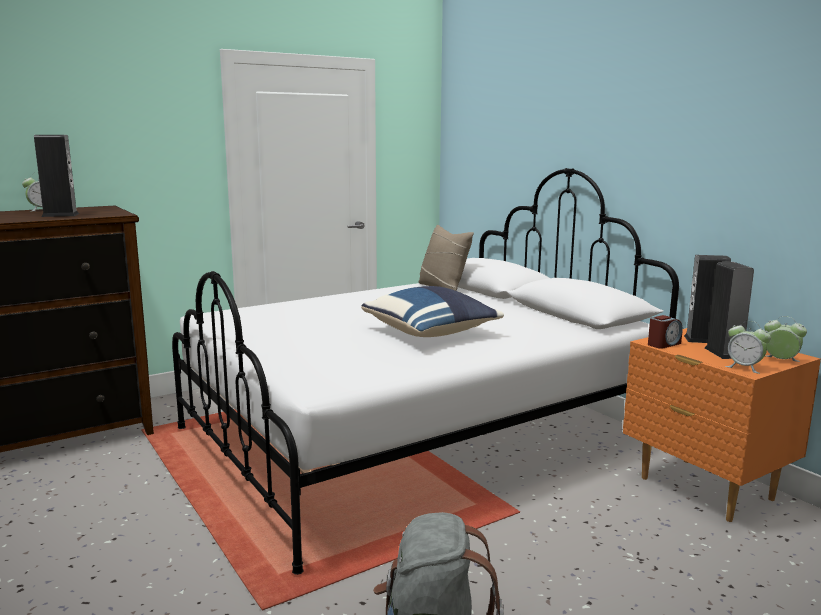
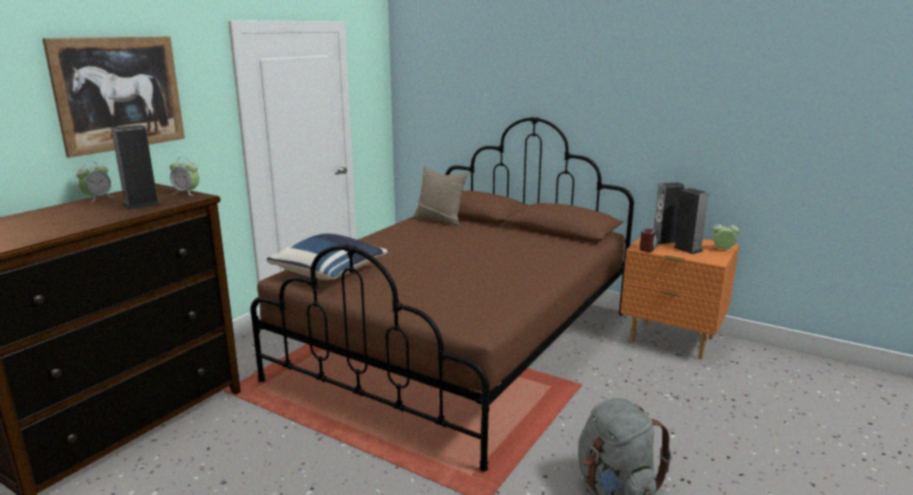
camera: 25 degrees left, 5 degrees up
white bed [172,168,679,575] -> brown bed [251,117,634,471]
blue pillow [361,286,504,337] -> blue pillow moved to [267,234,388,280]
alarm clock [725,321,771,374] -> alarm clock moved to [170,157,199,196]
none -> picture [42,36,185,158]

